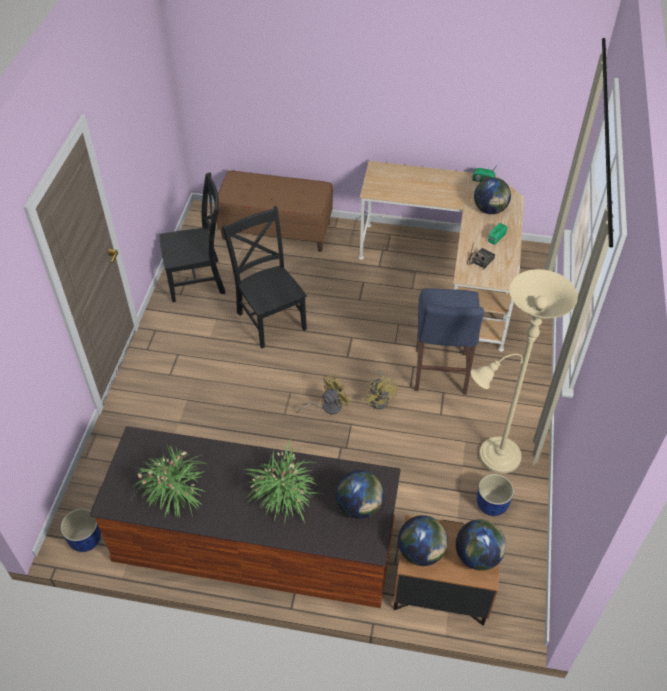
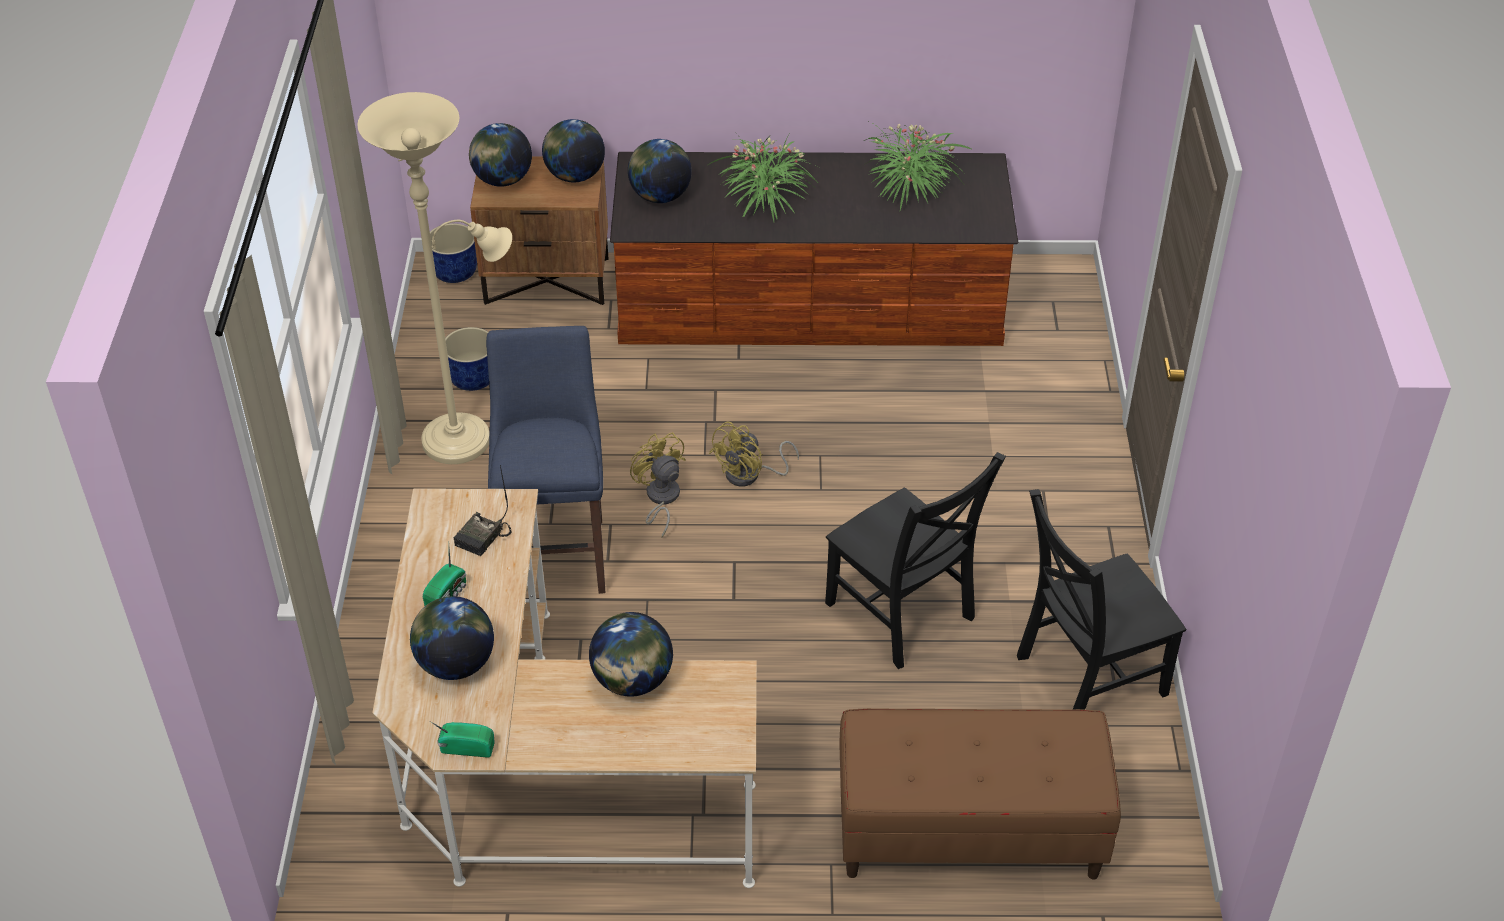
camera: 170 degrees right, 5 degrees down
blue planter [61,509,101,552] -> blue planter moved to [430,223,477,283]
none -> globe [589,612,673,697]

